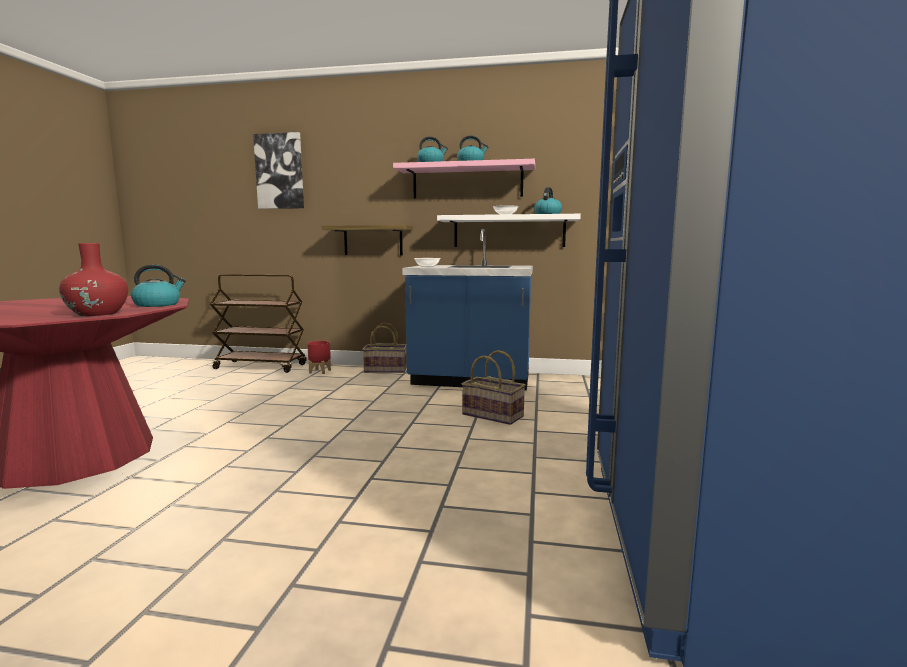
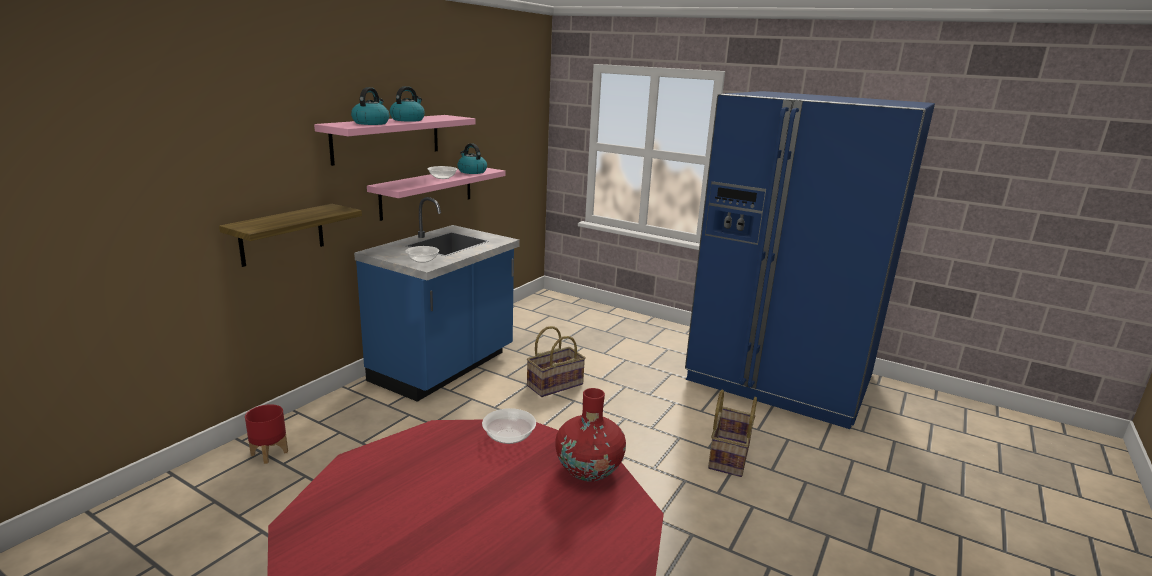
camera: 70 degrees left, 10 degrees up
kettle [131,264,186,307] -> bowl [482,408,536,444]
brown cart [210,274,307,373] -> none
picture [253,132,304,209] -> none
basket [363,322,407,373] -> basket moved to [708,389,757,477]
white shelf [437,214,581,247] -> pink shelf [367,168,506,221]

